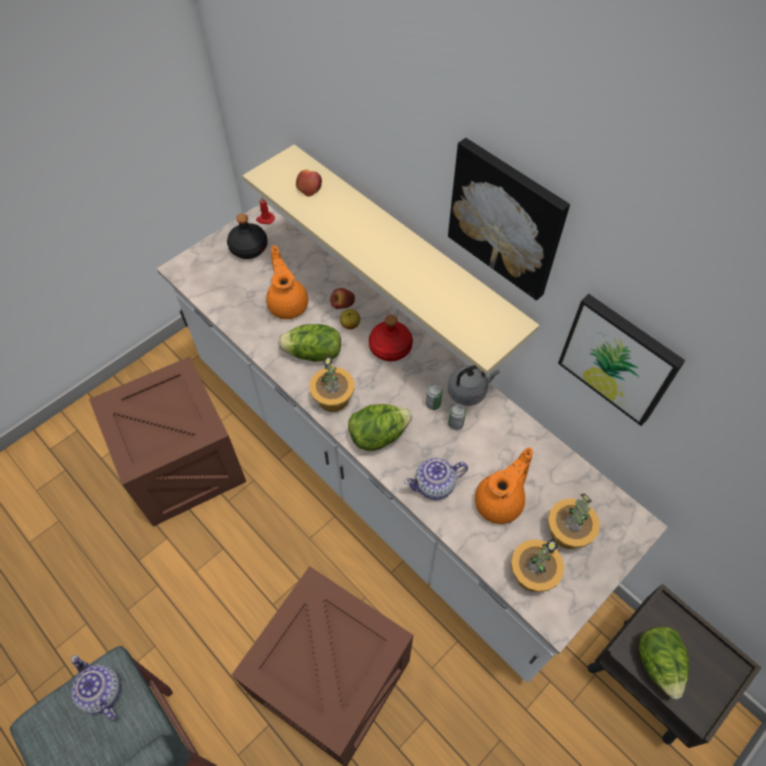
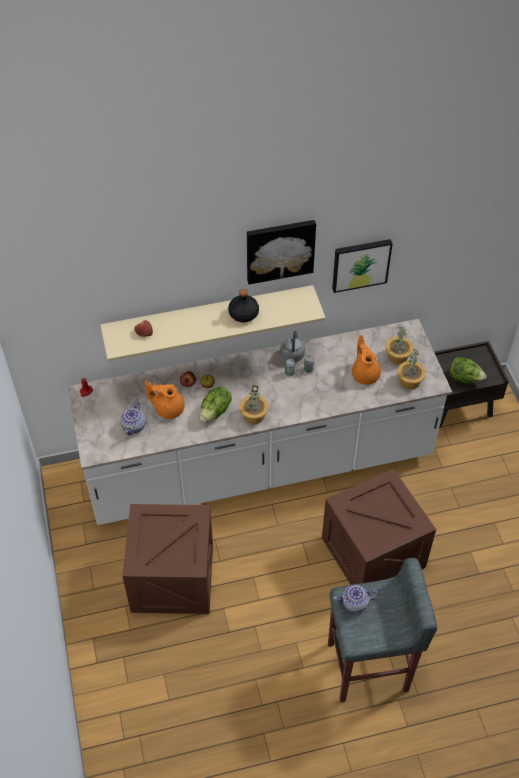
camera: 60 degrees left, 5 degrees down
black bottle [227,214,268,259] -> black bottle moved to [228,289,259,322]
lettuce [348,404,412,451] -> none
red bottle [369,315,413,361] -> none
teapot [404,458,468,500] -> teapot moved to [120,402,146,435]

